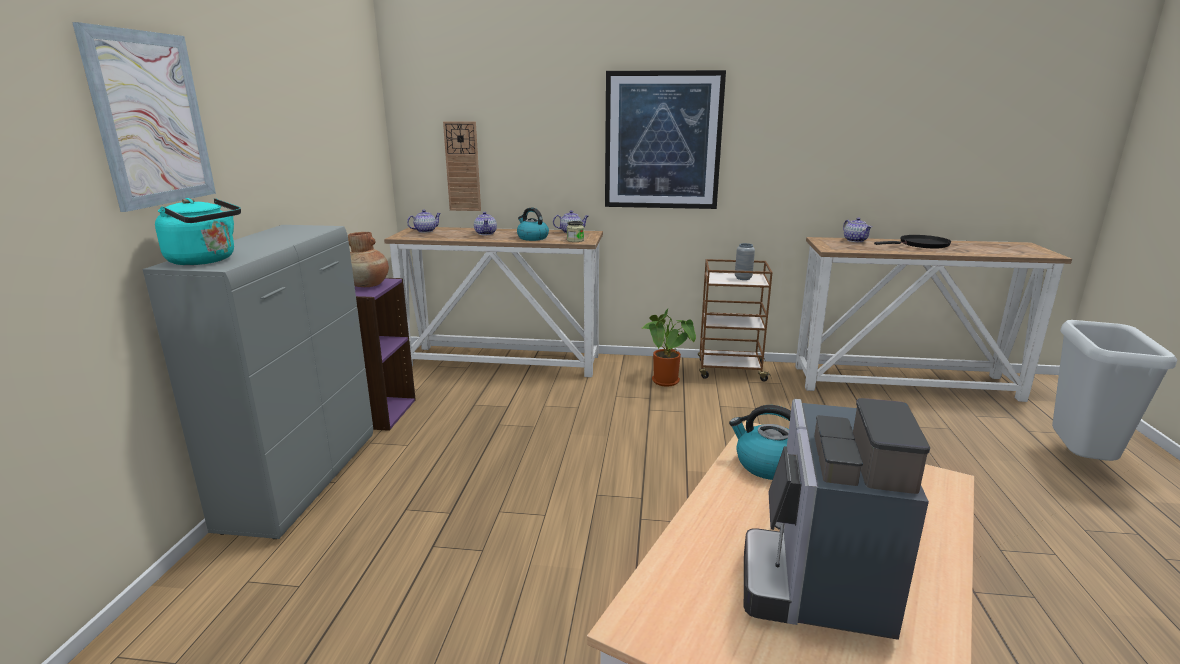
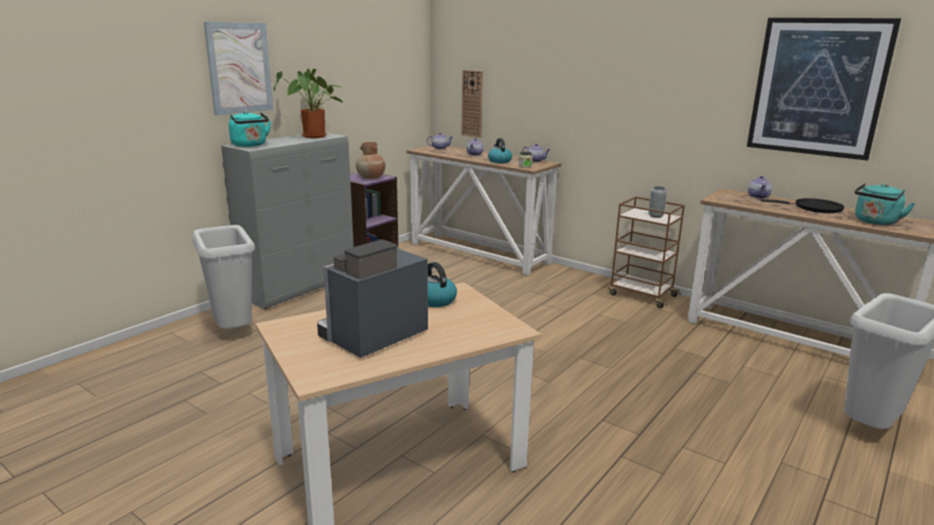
camera: 30 degrees right, 0 degrees up
picture [605,70,726,209] -> picture moved to [747,18,901,161]
potted plant [643,308,696,387] -> potted plant moved to [273,68,343,138]
none -> grey trash can [192,225,255,329]
none -> turquoise kettle [855,183,915,225]

